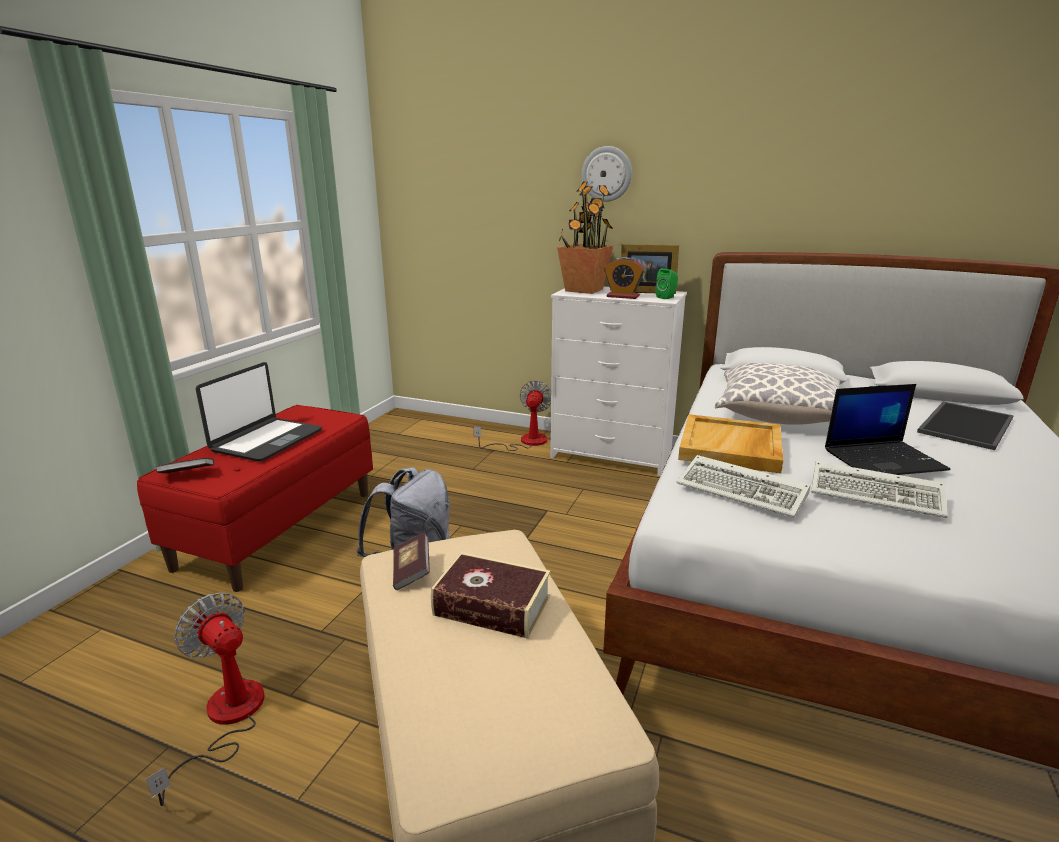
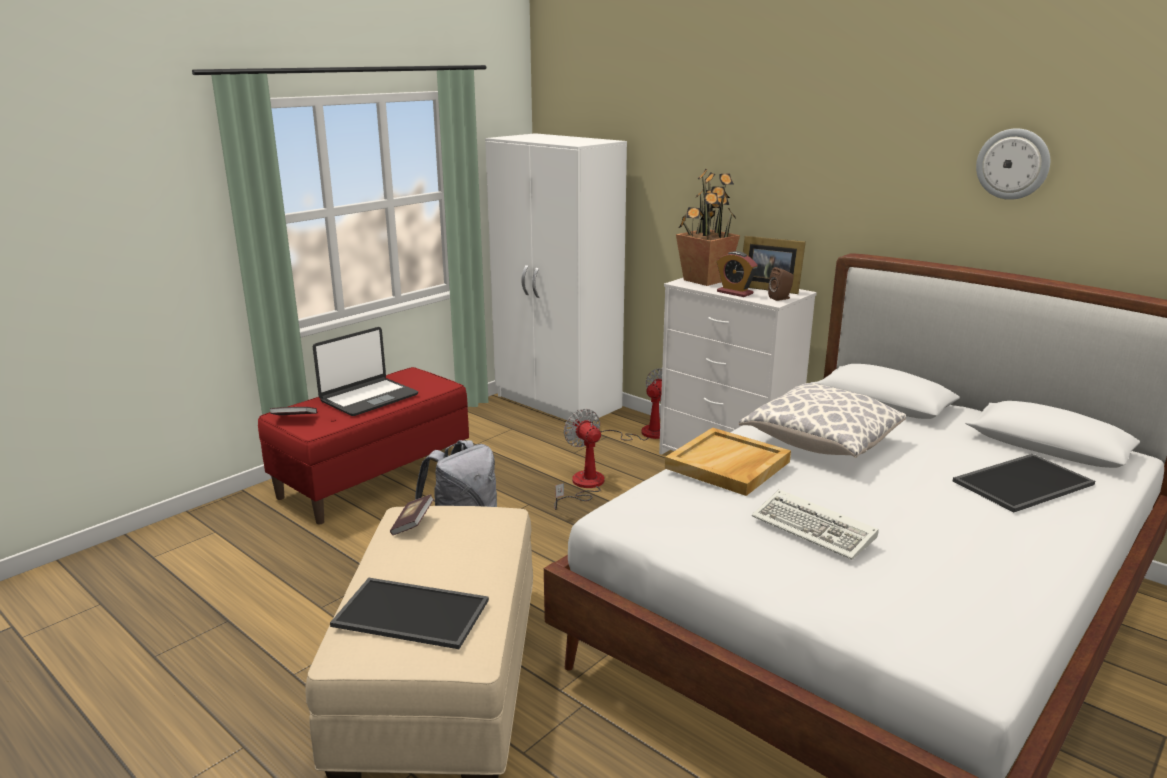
camera: 20 degrees right, 0 degrees up
fan [146,592,264,806] -> fan moved to [554,409,605,510]
book [431,552,551,639] -> none
wall clock [581,146,632,202] -> wall clock moved to [976,128,1050,200]
green speaker [655,268,678,299] -> brown speaker [768,267,794,301]
keyboard [677,455,810,518] -> none
laptop [825,384,951,475] -> none
none -> tray [330,578,489,649]
none -> white wardrobe [485,133,627,422]

